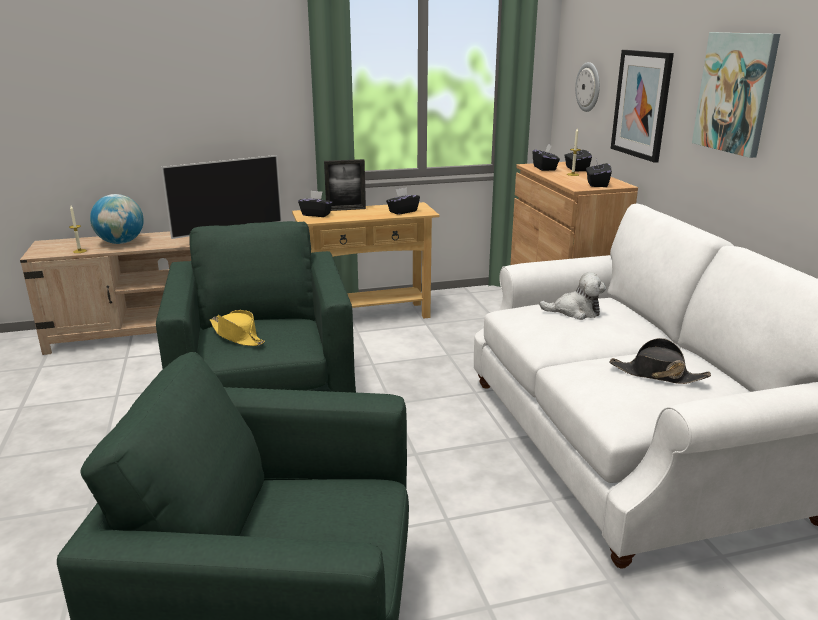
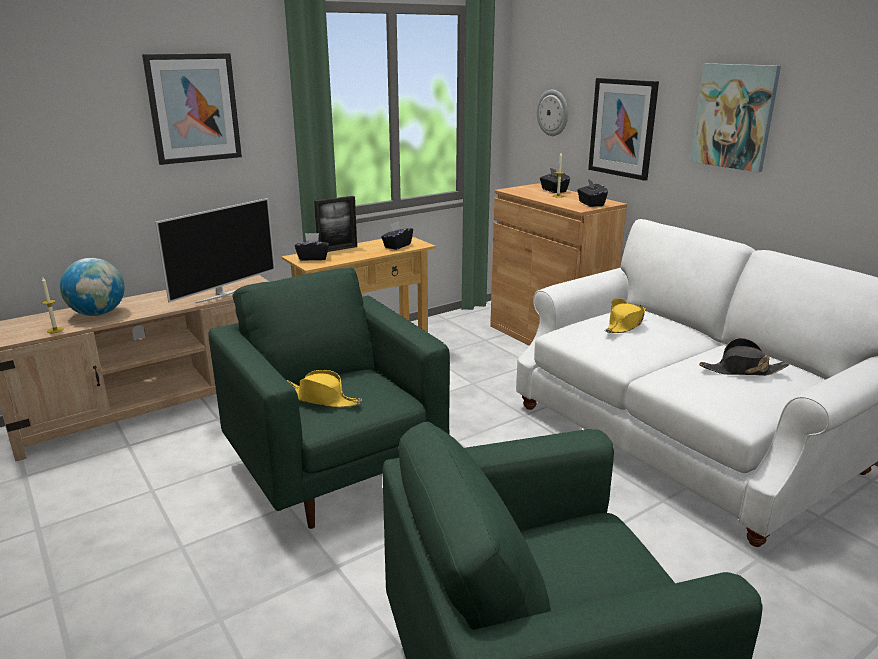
camera: 20 degrees left, 0 degrees up
black tissue box [533,144,560,171] -> none
plush toy [539,272,606,320] -> yellow hat [605,298,646,333]
none -> picture [142,53,242,165]

